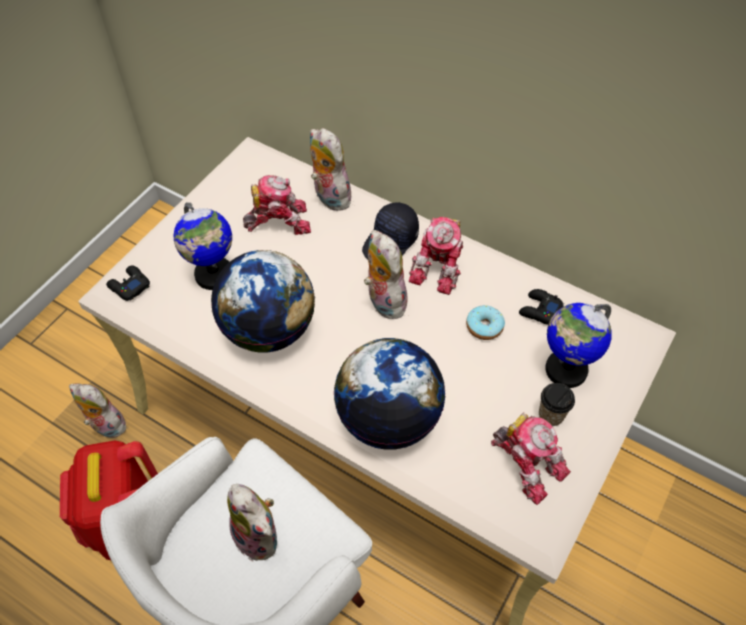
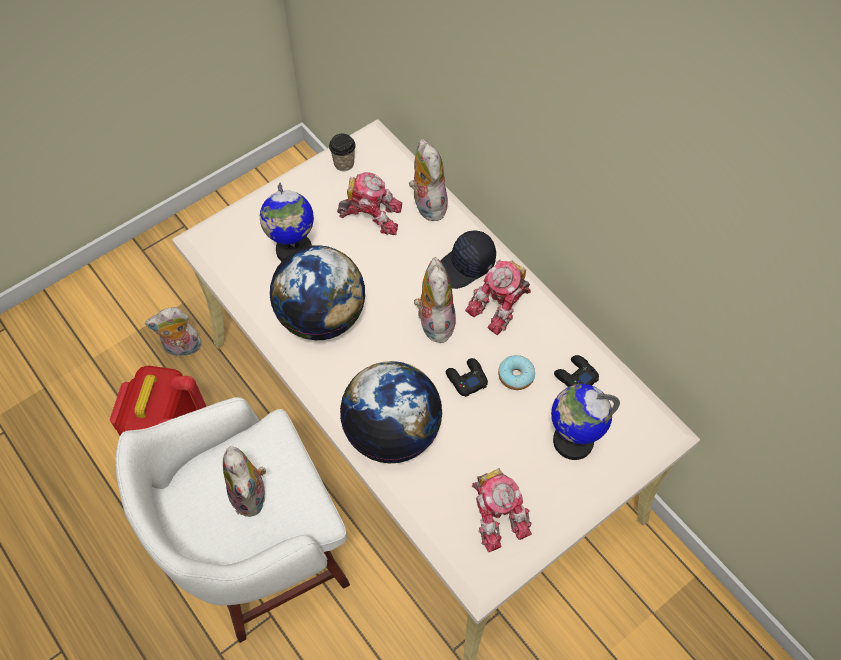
camera: 20 degrees right, 5 degrees up
plush toy [69,383,126,438] -> plush toy turned 60 degrees counterclockwise [145,307,202,357]
black game controller [106,265,150,301] -> black game controller moved to [446,358,488,397]
cup [539,383,575,426] -> cup moved to [329,134,356,171]

